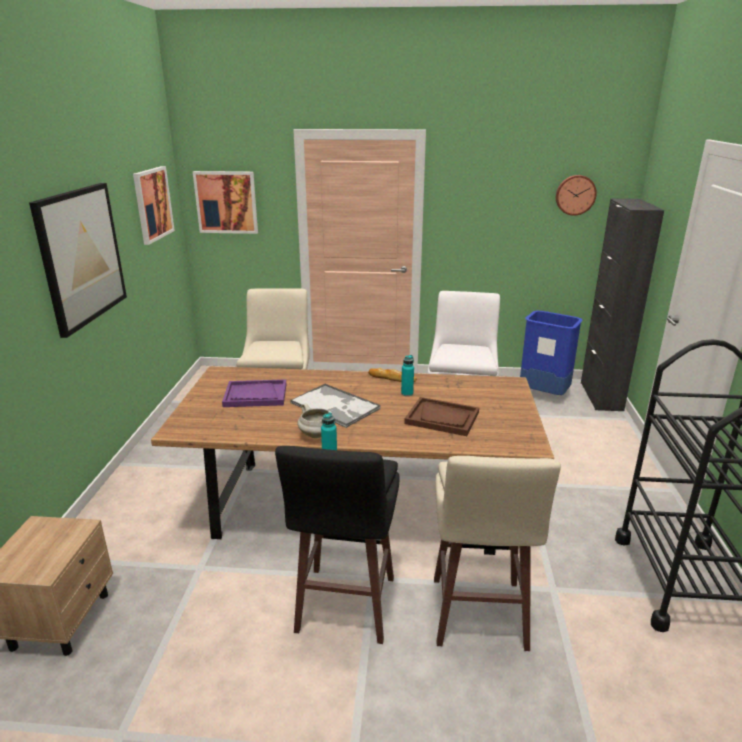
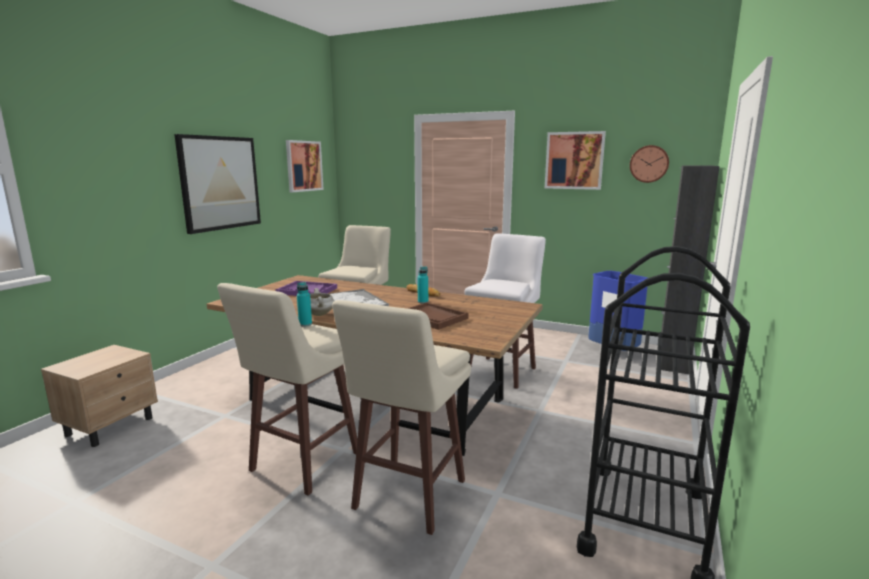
camera: 20 degrees right, 10 degrees down
picture [193,171,258,234] -> picture moved to [545,131,606,190]
black stool [275,446,399,644] -> beige stool [217,283,358,496]

